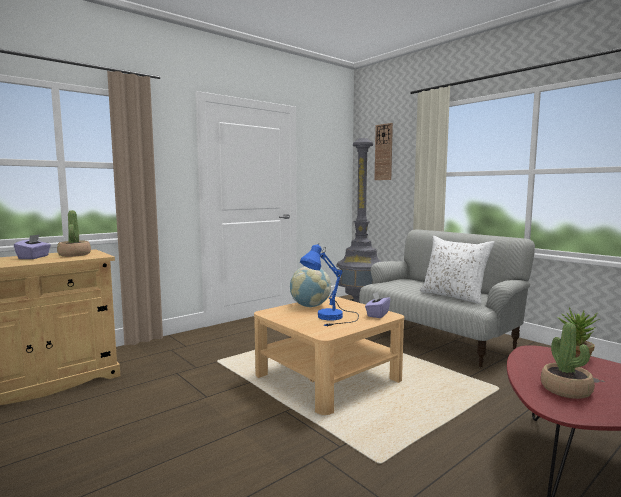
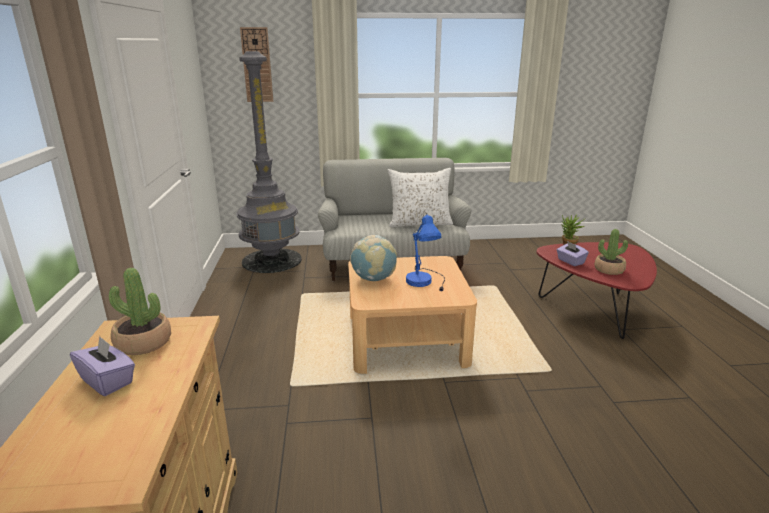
camera: 55 degrees left, 15 degrees up
purple tissue box [365,291,390,318] -> purple tissue box moved to [557,241,589,266]

